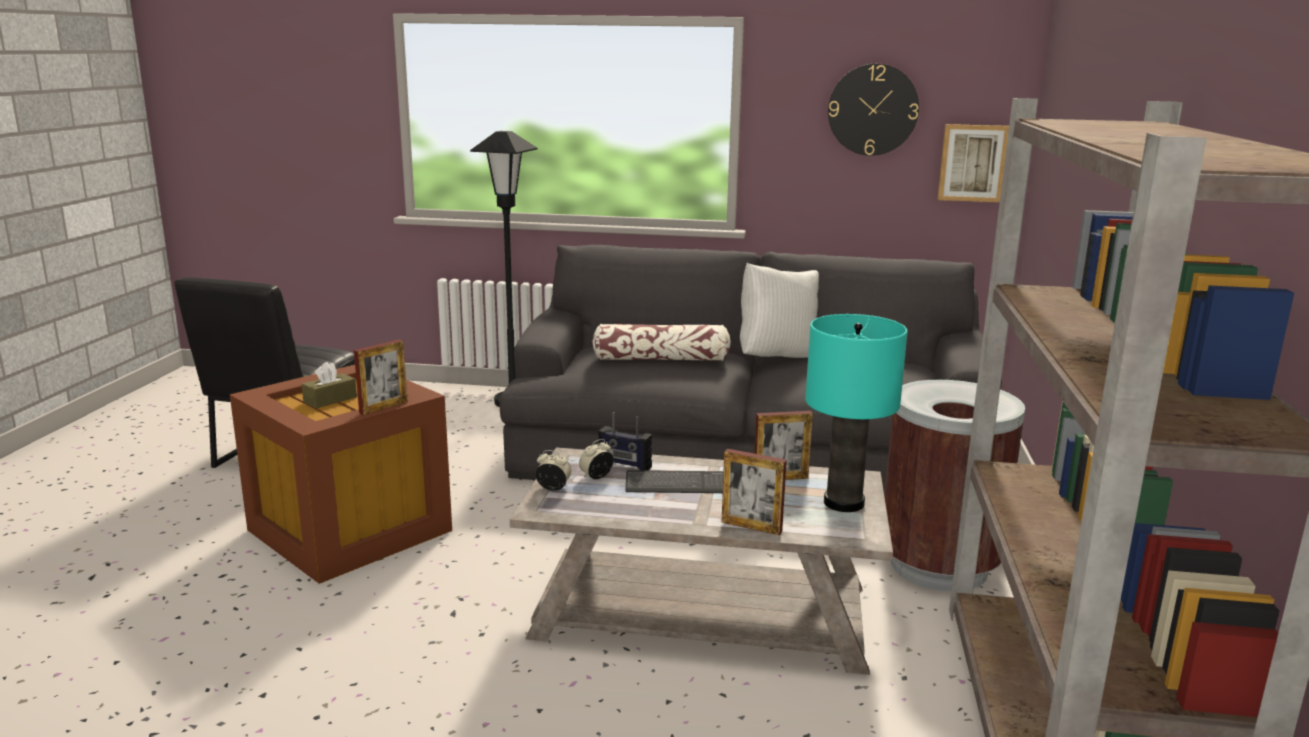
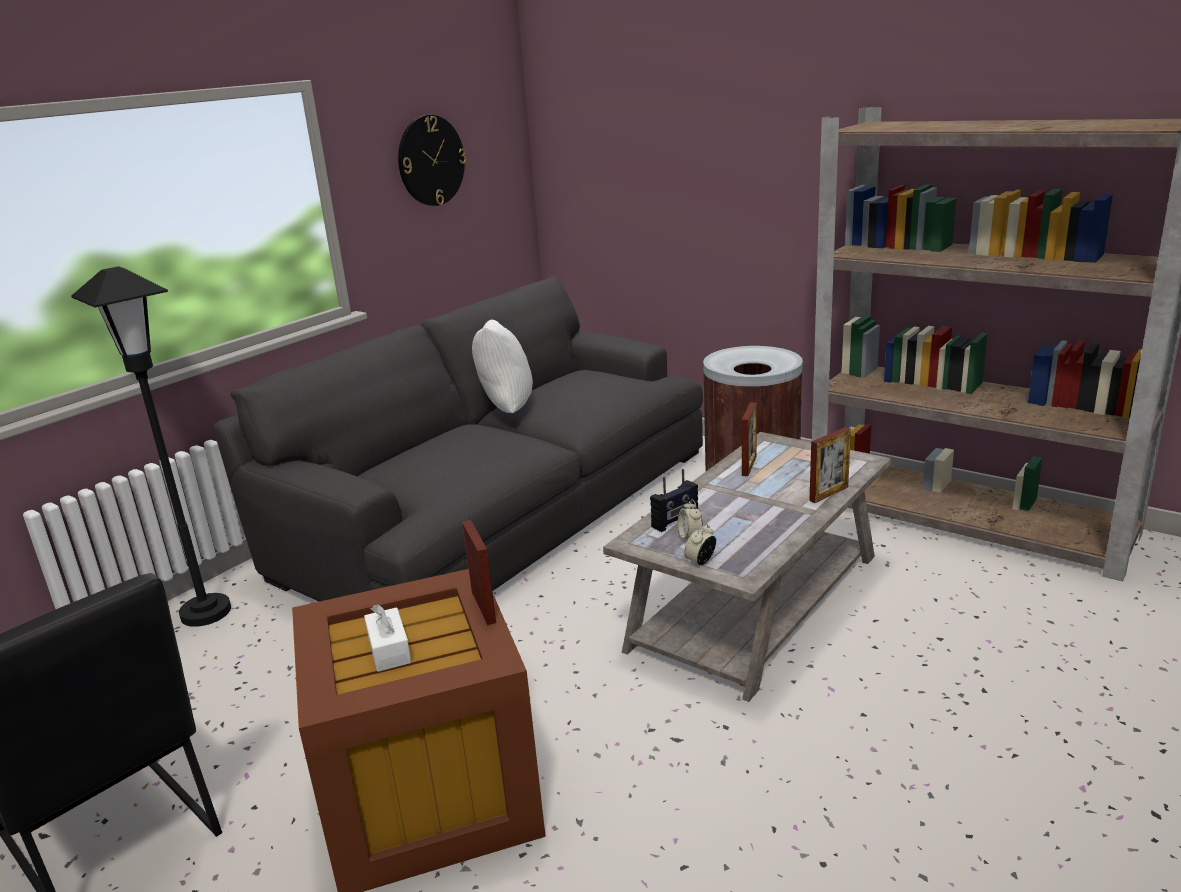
camera: 60 degrees left, 5 degrees up
brown tissue box [301,362,357,408] -> white tissue box [364,604,411,672]
pillow [592,324,731,361] -> none
keyboard [626,470,723,493] -> none
turquoise table lamp [805,314,908,512] -> none
picture [937,124,1009,202] -> none

